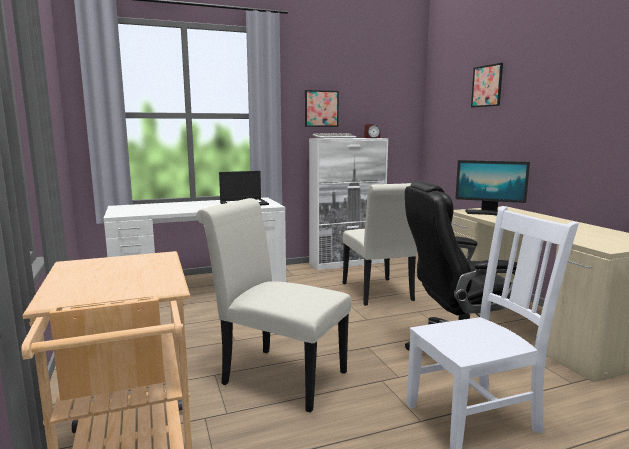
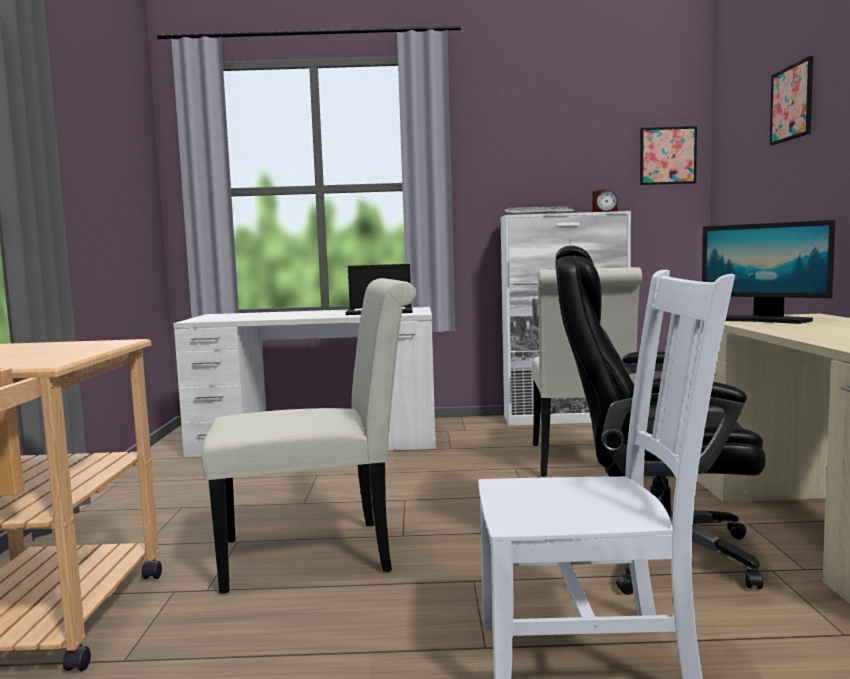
camera: 20 degrees right, 5 degrees down
white chair [196,198,352,413] -> white chair turned 120 degrees clockwise [202,278,416,594]
picture [305,90,339,127] -> picture moved to [640,126,697,185]

